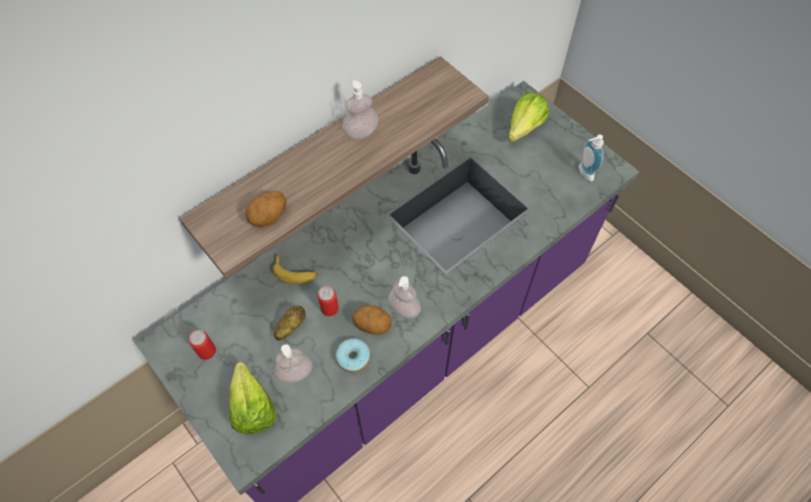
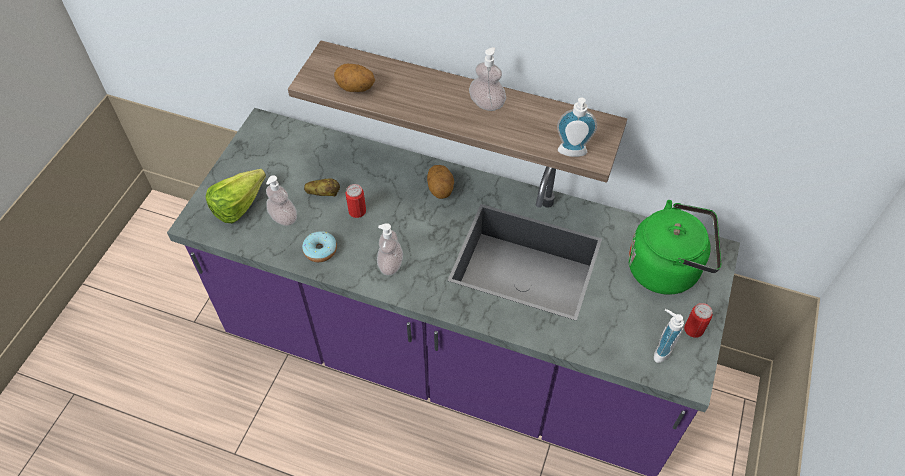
camera: 60 degrees right, 5 degrees down
can [189,330,216,360] -> can moved to [684,303,712,338]
banana [273,254,318,284] -> none
potato [352,305,392,335] -> potato moved to [427,165,454,199]
lettuce [508,93,549,142] -> green kettle [628,200,721,295]
none -> soap dispenser [557,97,597,157]

